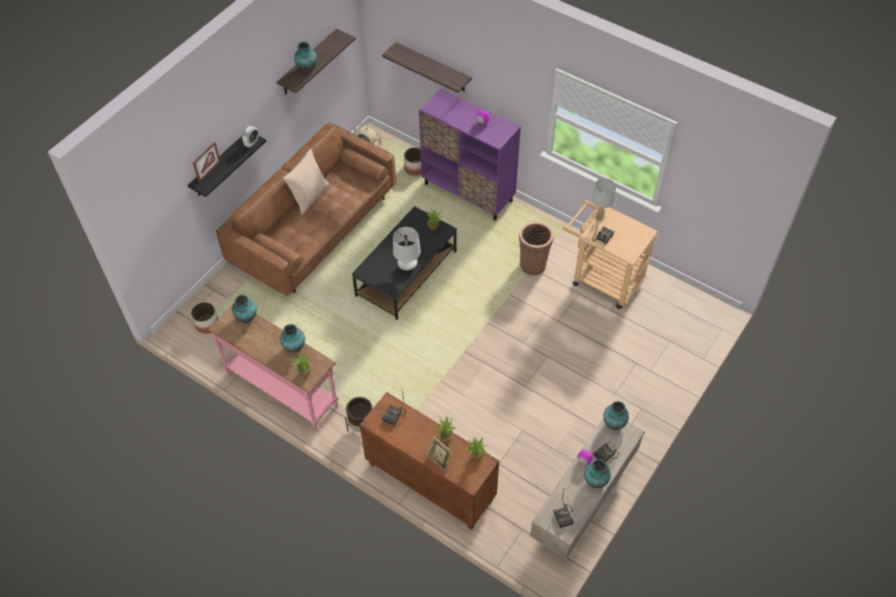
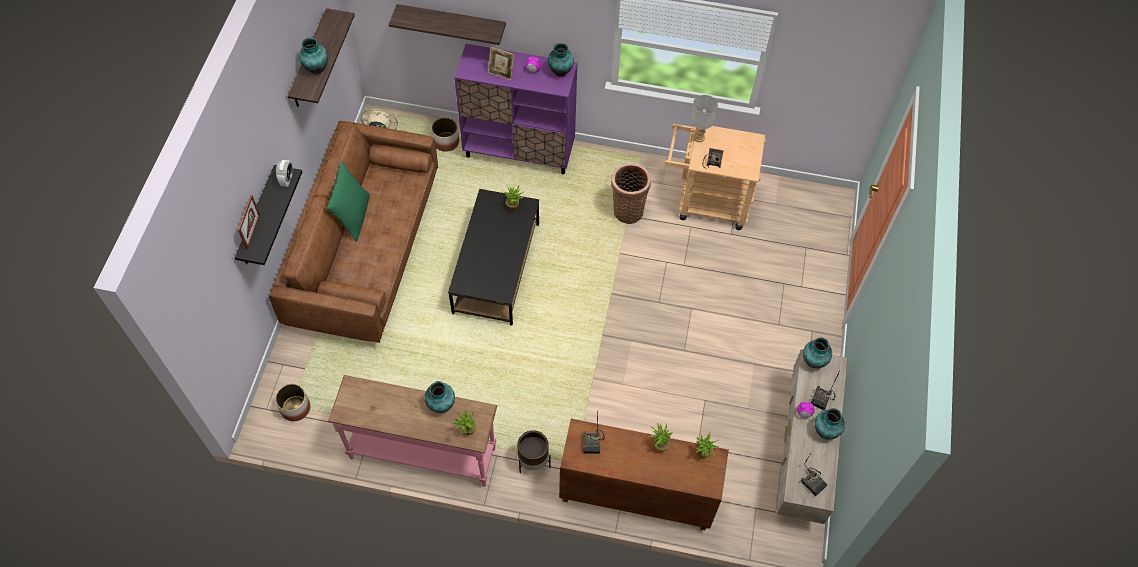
camera: 25 degrees left, 5 degrees up
vase [232,295,257,323] -> vase moved to [548,43,574,77]
beige pillow [283,148,329,215] -> green pillow [327,161,370,242]
white table lamp [393,227,421,272] -> none
picture frame [427,436,452,471] -> picture frame moved to [488,47,514,80]

